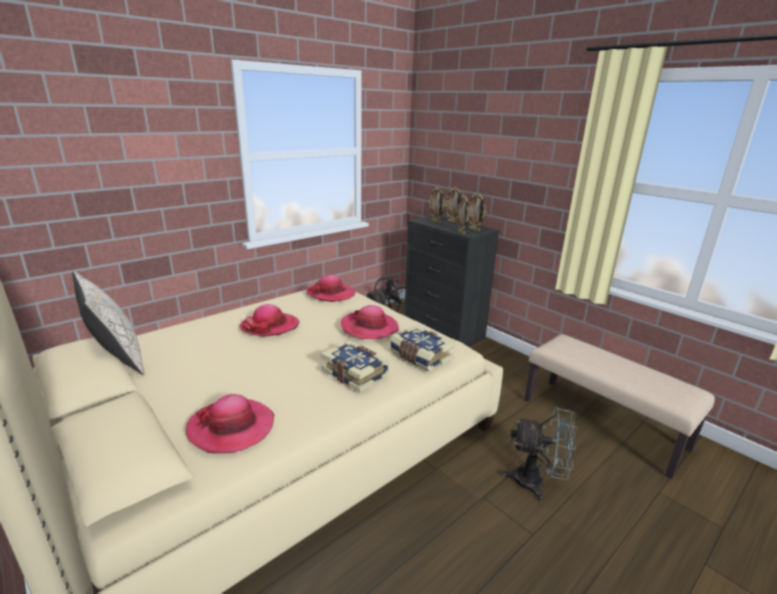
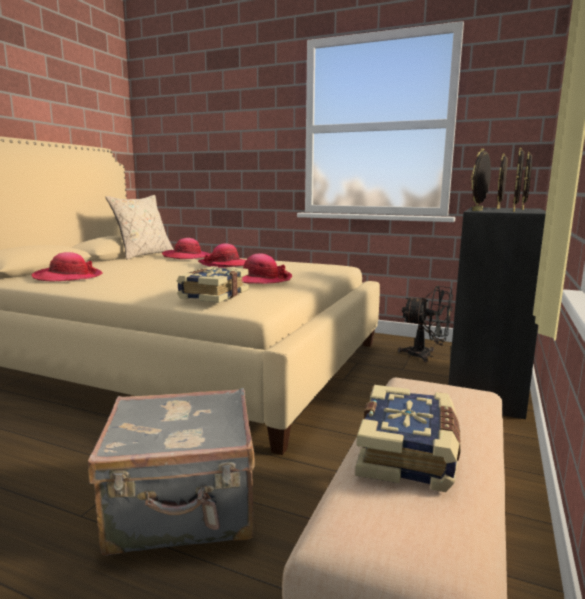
camera: 65 degrees right, 10 degrees down
hat [306,275,355,302] -> hat moved to [162,238,210,259]
book [321,340,389,393] -> book moved to [355,385,461,492]
grey fan [501,406,577,502] -> grey suitcase [88,388,255,556]

